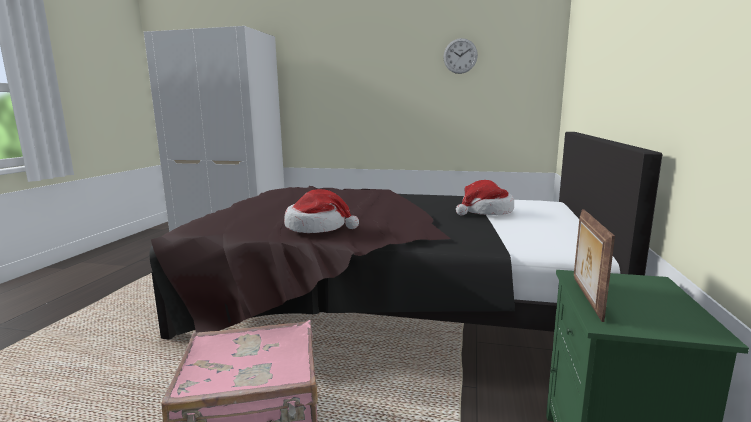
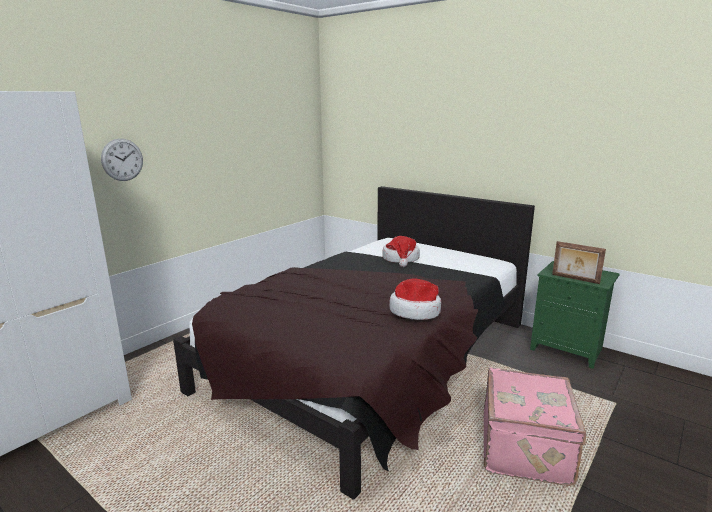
camera: 65 degrees left, 5 degrees up
wall clock [443,38,478,74] -> wall clock moved to [101,138,143,181]

